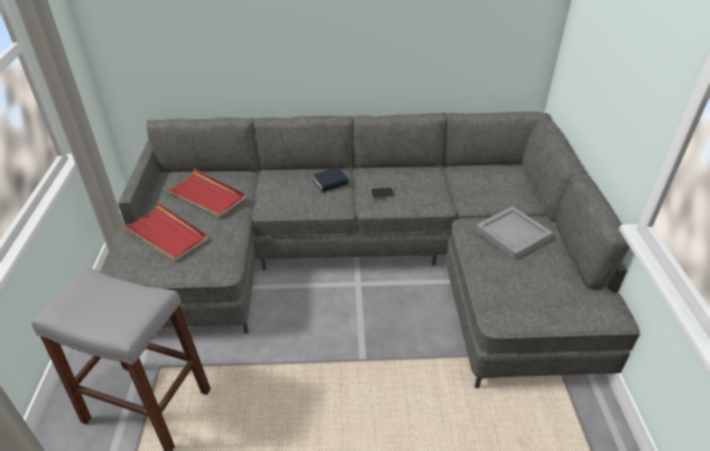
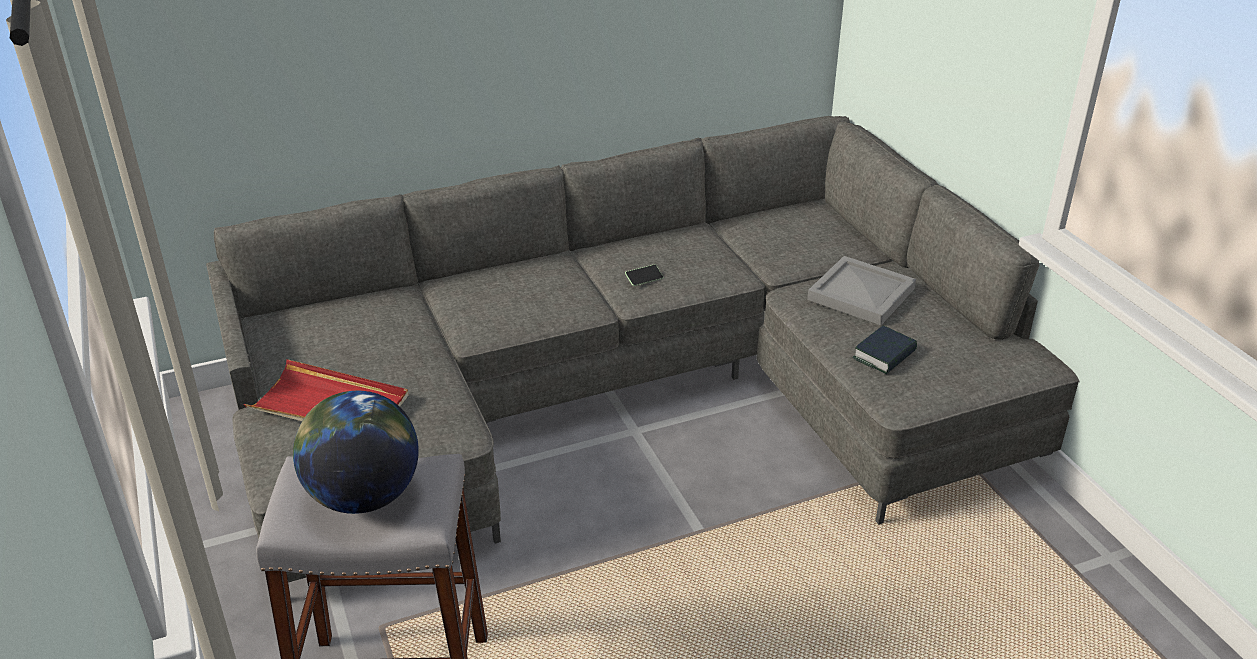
camera: 20 degrees left, 5 degrees down
red tray [163,168,246,217] -> none
book [313,168,348,192] -> book moved to [852,326,917,374]
none -> globe [293,391,419,514]

